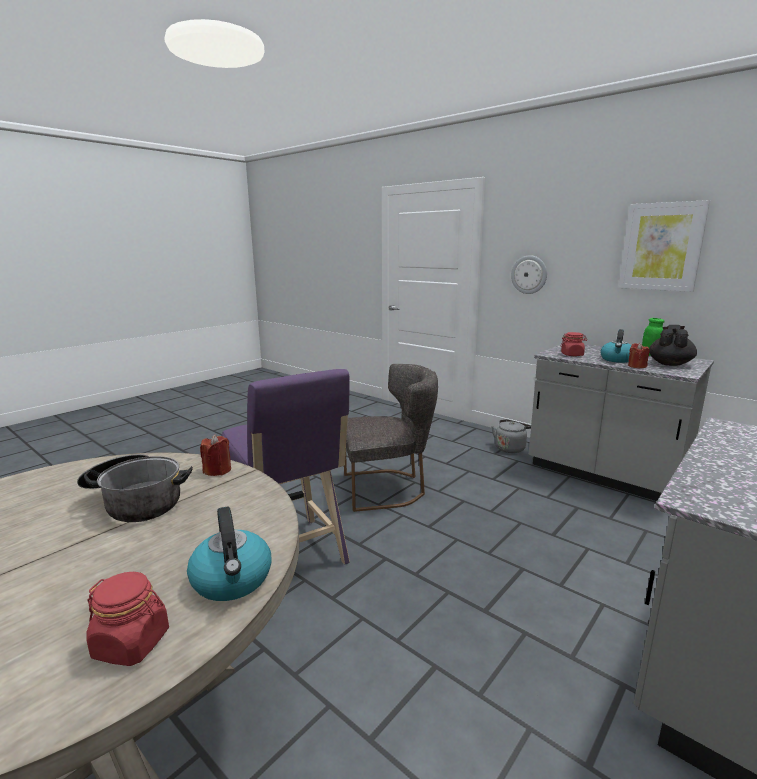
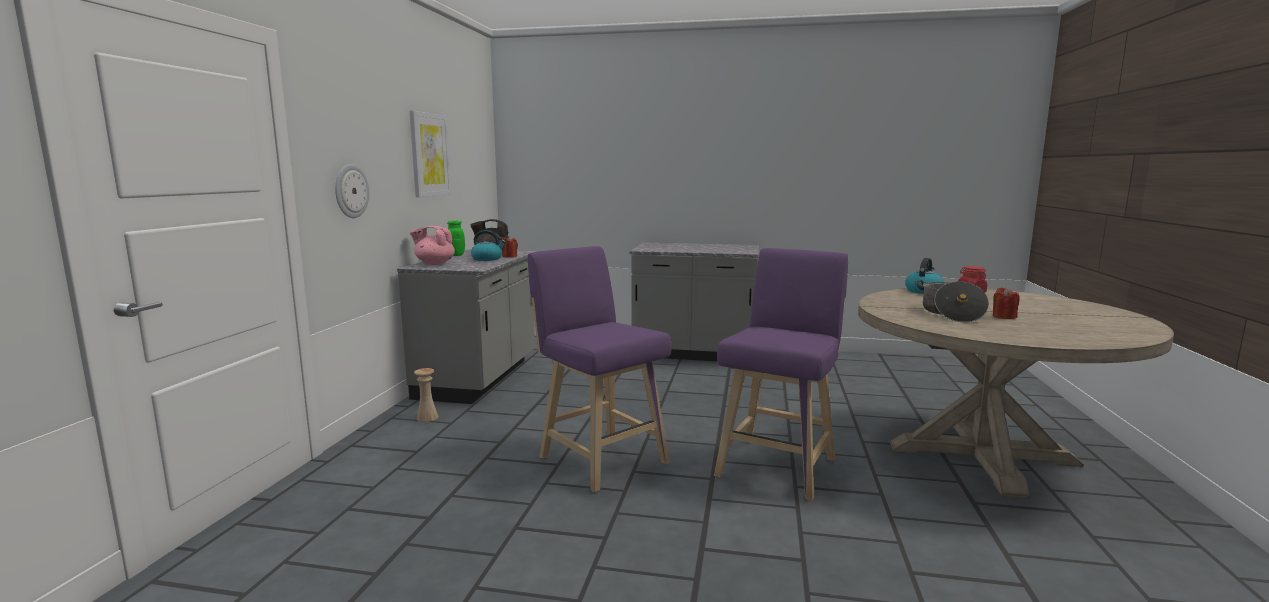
camera: 120 degrees left, 5 degrees down
red candle [200,434,231,476] -> red candle moved to [993,287,1020,319]
grey chair [344,364,438,512] -> purple stool [528,246,672,493]
grey kettle [492,419,531,453] -> beige vase [414,368,438,422]
red jar [560,332,587,356] -> none
none -> pink teapot [410,226,455,265]

